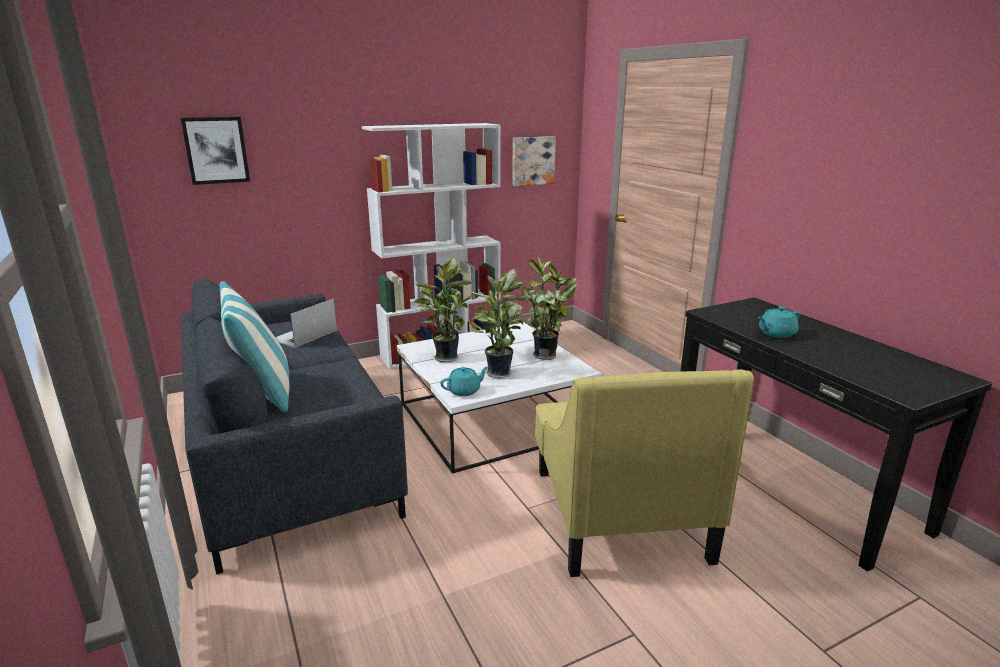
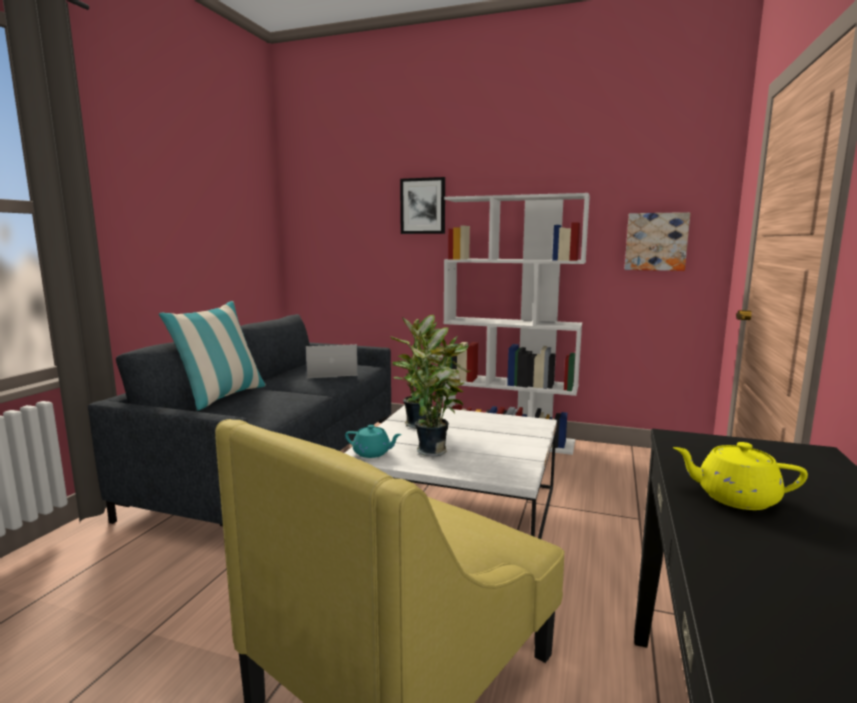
camera: 45 degrees right, 10 degrees down
picture [181,117,250,185] -> picture moved to [400,177,445,234]
potted plant [521,256,577,360] -> none
turquoise teapot [758,306,800,338] -> yellow teapot [673,442,808,510]

